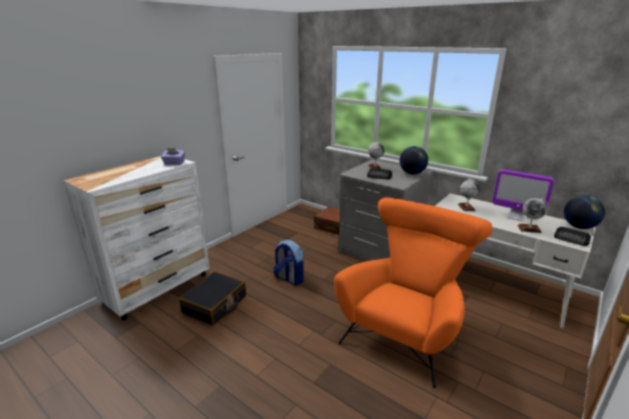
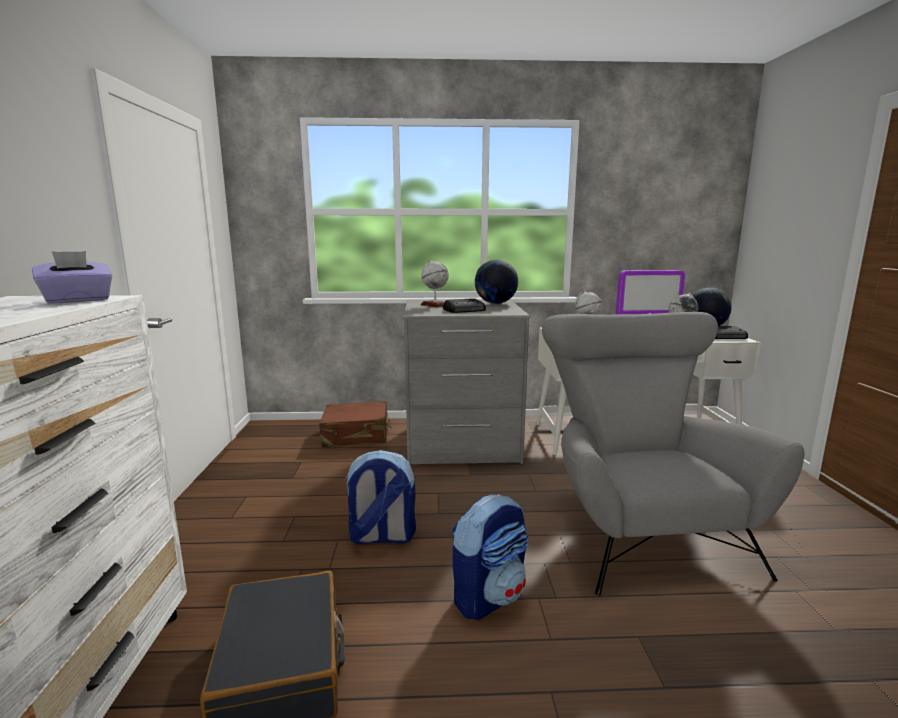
camera: 40 degrees left, 10 degrees down
orange armchair [334,197,493,388] -> grey armchair [542,312,805,596]
none -> backpack [452,494,529,620]

